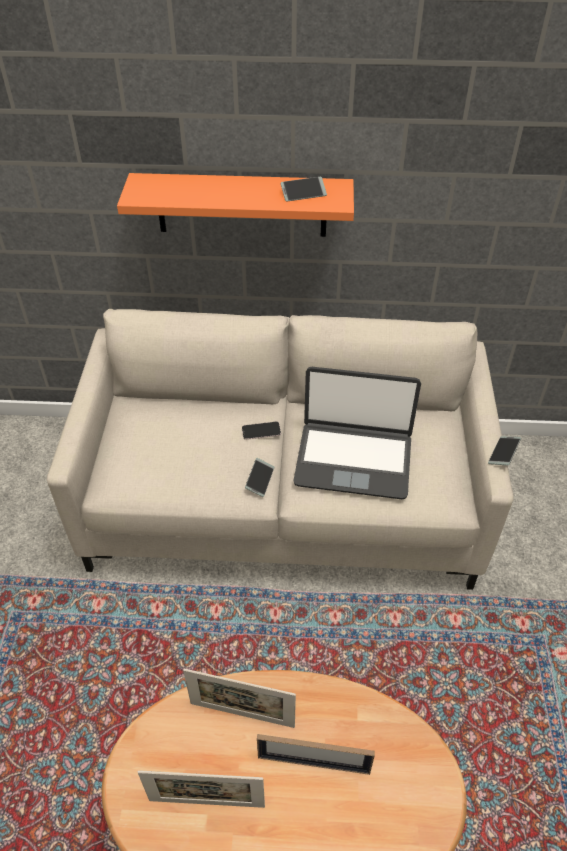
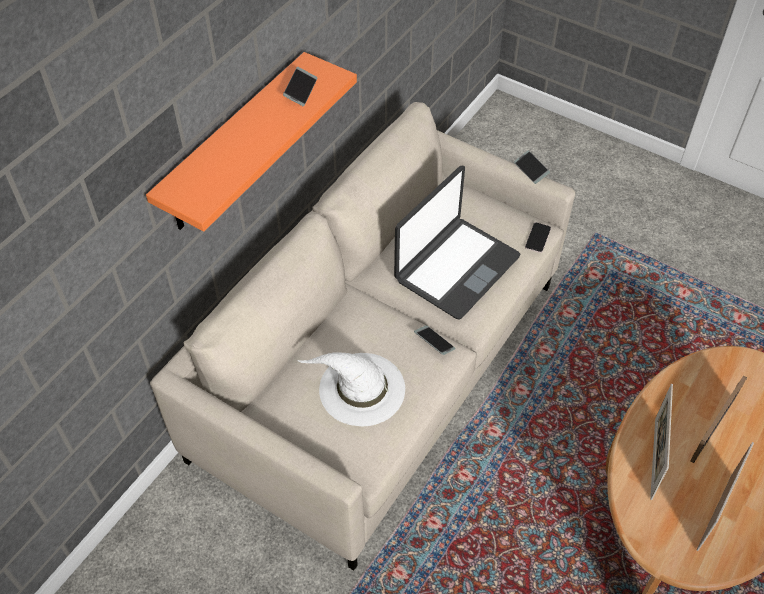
camera: 60 degrees left, 5 degrees up
picture frame [183,669,296,728] -> picture frame turned 150 degrees clockwise [650,384,673,500]
phone [242,422,281,440] -> phone moved to [525,222,551,253]
none -> white hat [297,352,405,426]

